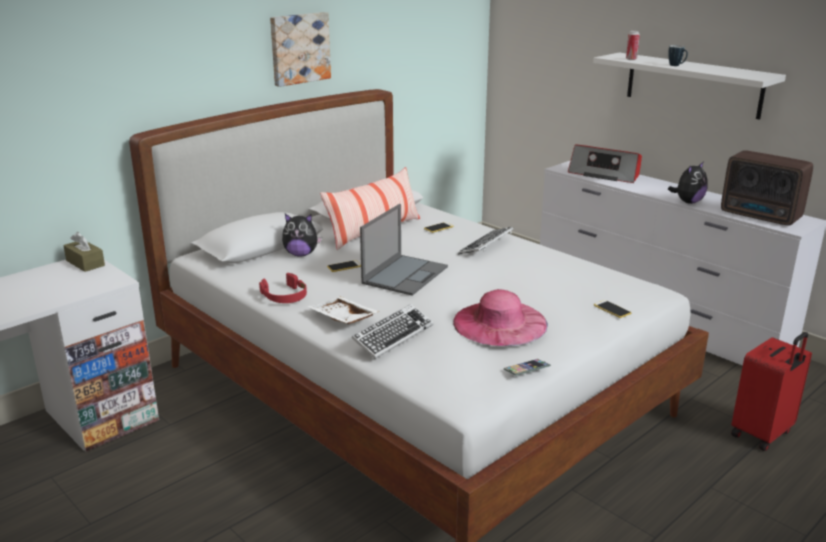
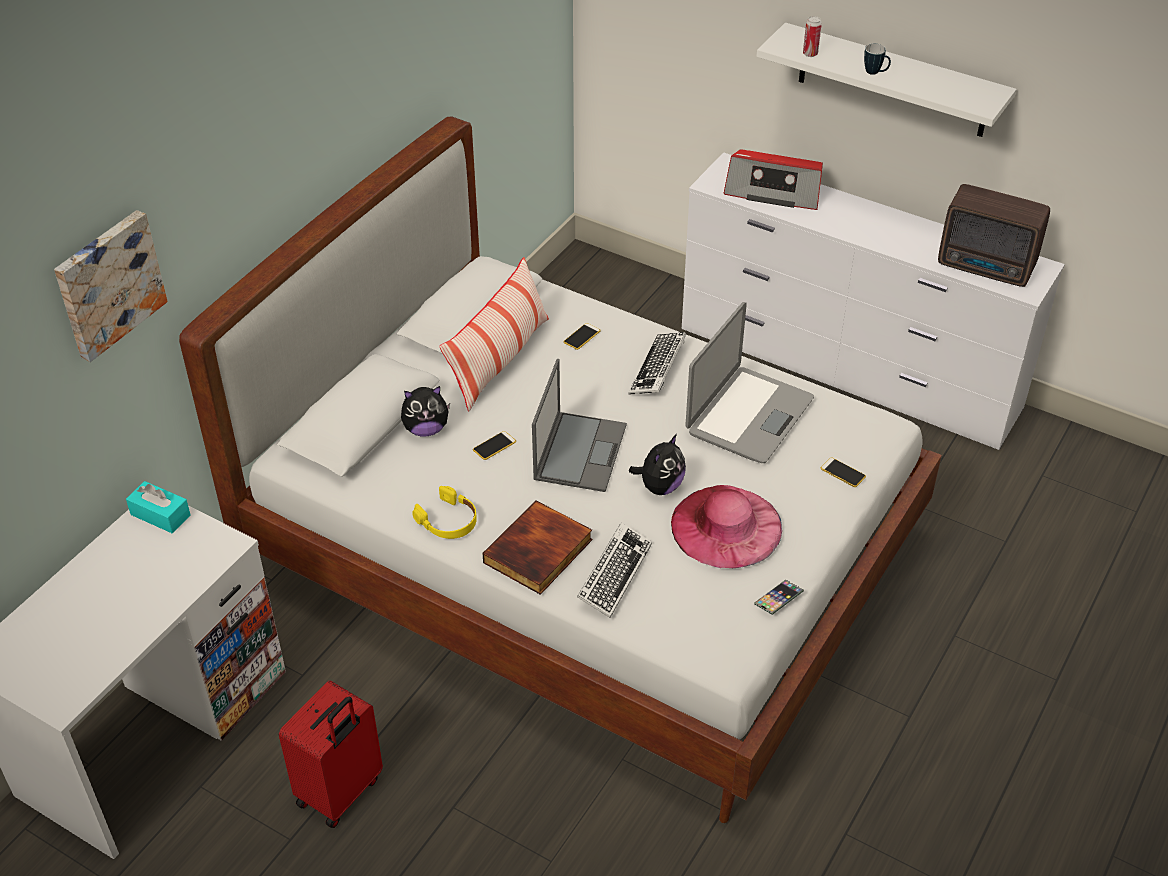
camera: 15 degrees left, 20 degrees up
brown tissue box [63,232,105,272] -> turquoise tissue box [126,481,191,533]
red headphones [259,273,307,303] -> yellow headphones [412,486,477,539]
picture [270,12,331,87] -> picture moved to [54,210,167,362]
white tray [307,297,380,324] -> book [482,501,593,595]
plush toy [668,161,708,204] -> plush toy moved to [629,434,686,495]
red suitcase [731,332,812,451] -> red suitcase moved to [279,681,383,828]
none -> laptop [686,302,814,463]

